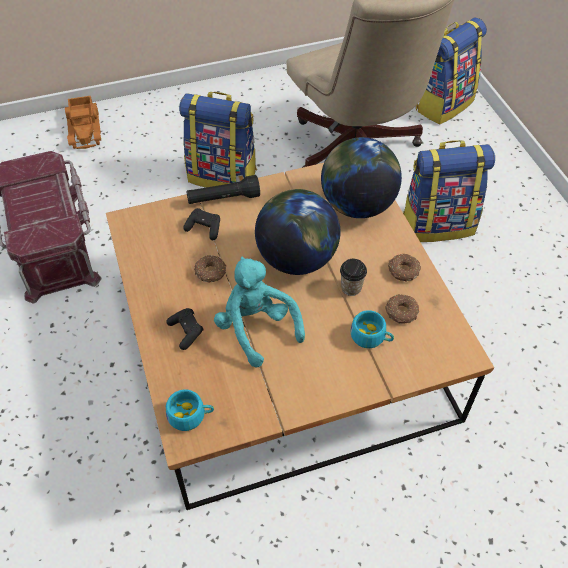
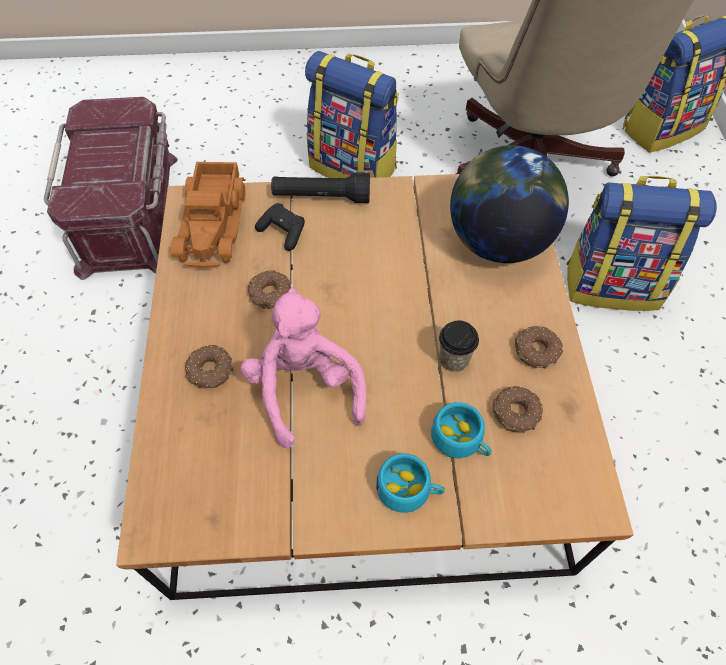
camera: 15 degrees right, 5 degrees up
toy truck [65,96,101,149] -> toy truck moved to [171,162,246,268]
black game controller [166,308,204,350] -> donut [185,345,233,388]
turquoise cup [166,389,214,431] -> turquoise cup moved to [376,453,445,513]
turquoise plush toy [214,256,305,368] -> pink plush toy [240,288,366,448]
globe [255,189,341,275] -> none

